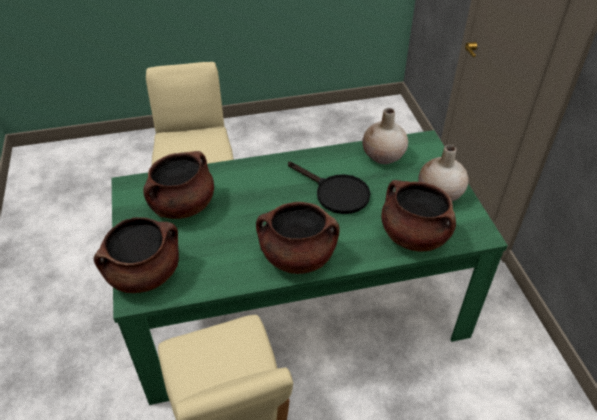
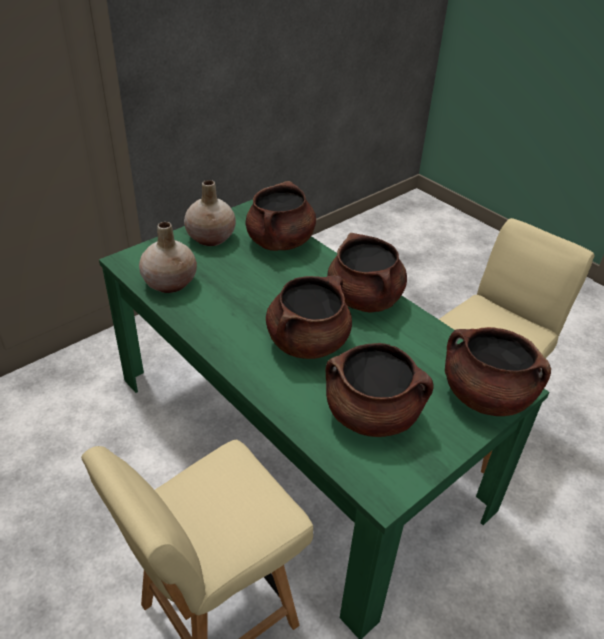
camera: 120 degrees left, 5 degrees down
black frying pan [288,162,370,214] -> none
none -> brown cooking pot [266,275,352,359]

